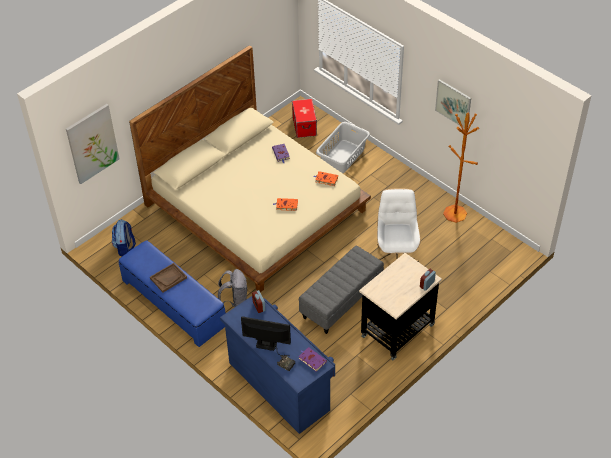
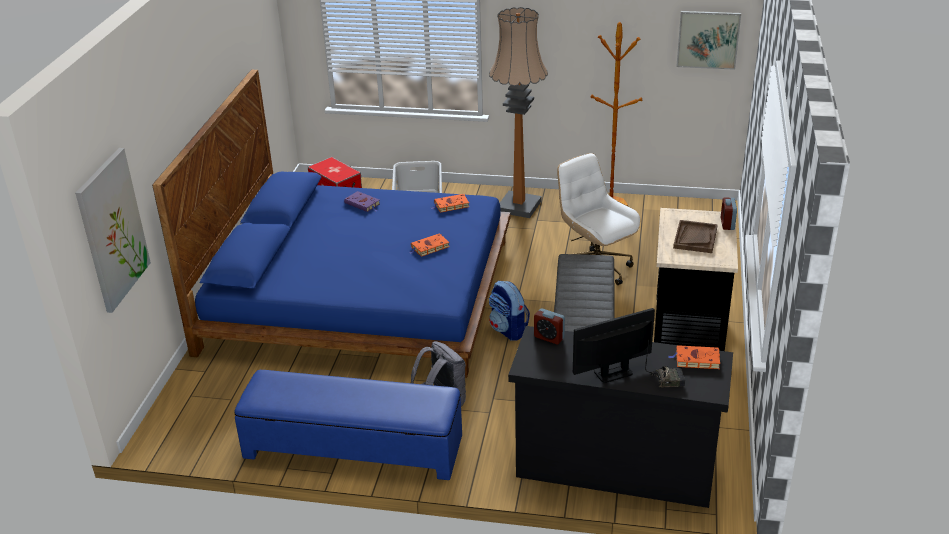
camera: 35 degrees left, 15 degrees down
backpack [112,220,136,257] -> backpack moved to [489,281,530,341]
beige bed [129,45,371,292] -> blue bed [152,70,510,378]
brown tray [150,263,187,292] -> brown tray moved to [673,220,718,253]
blue dresser [220,296,335,434] -> black dresser [508,326,733,508]
purple book [298,347,327,372] -> orange book [668,345,720,369]
picture [435,79,471,128] -> picture moved to [676,11,741,70]
none -> floor lamp [489,7,548,218]

